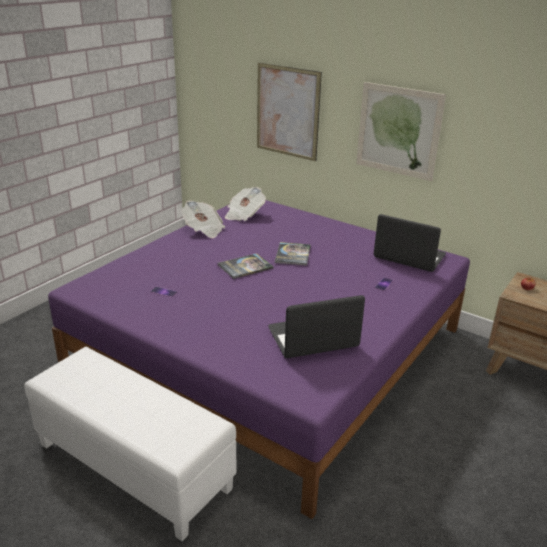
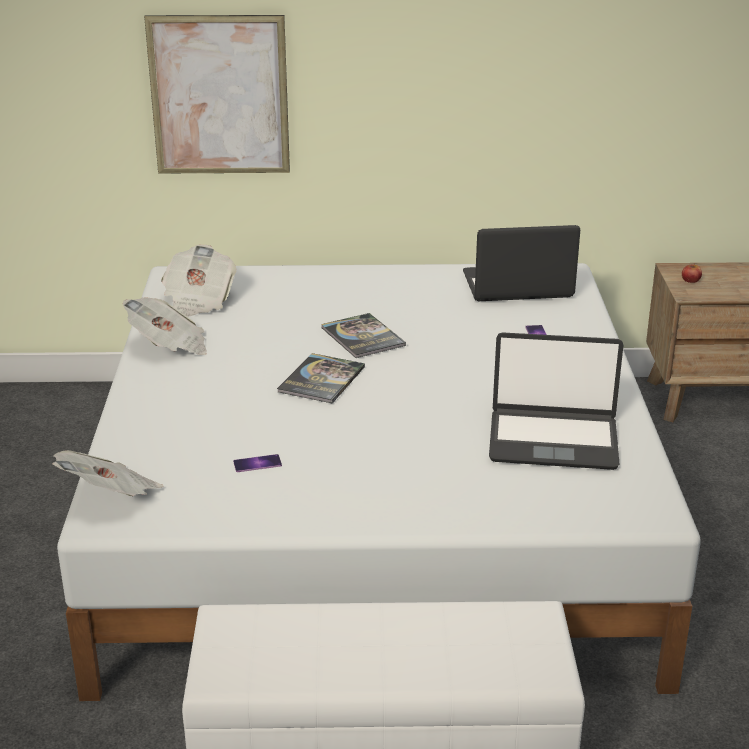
camera: 35 degrees left, 0 degrees up
purple bed [48,200,470,519] -> white bed [57,263,701,701]
laptop [268,295,365,358] -> laptop turned 120 degrees counterclockwise [489,332,623,470]
picture [356,82,446,181] -> none
none -> newspaper [52,450,163,496]

